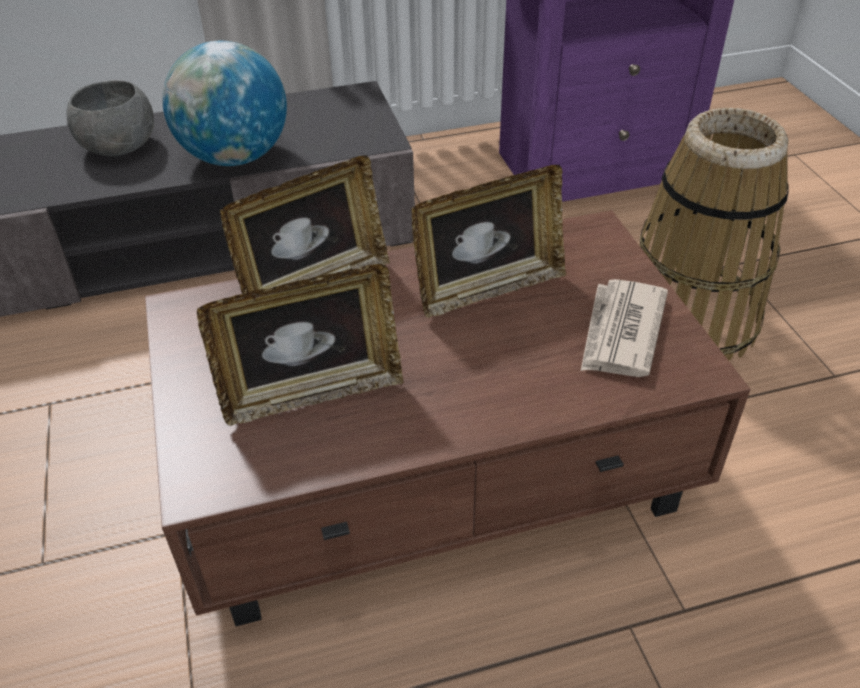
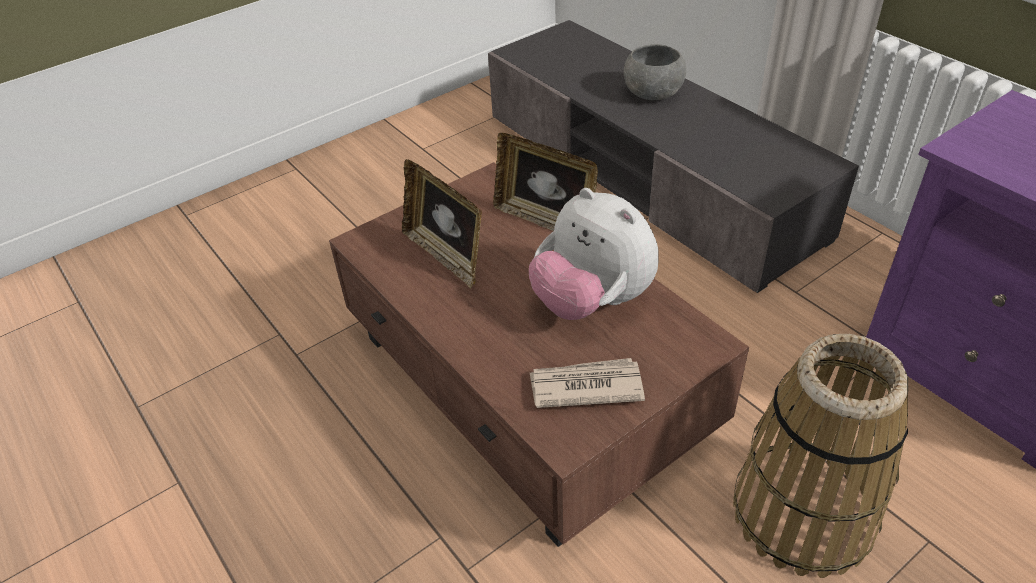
camera: 70 degrees right, 0 degrees up
globe [162,41,287,166] -> none
picture frame [411,165,566,318] -> plush toy [529,188,658,320]

